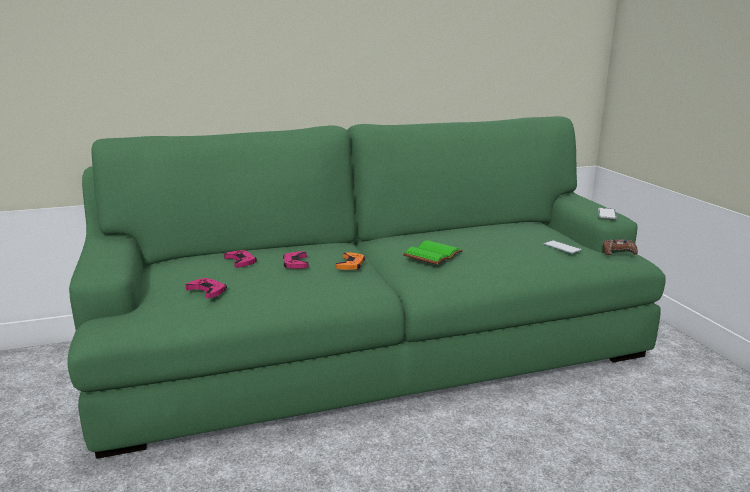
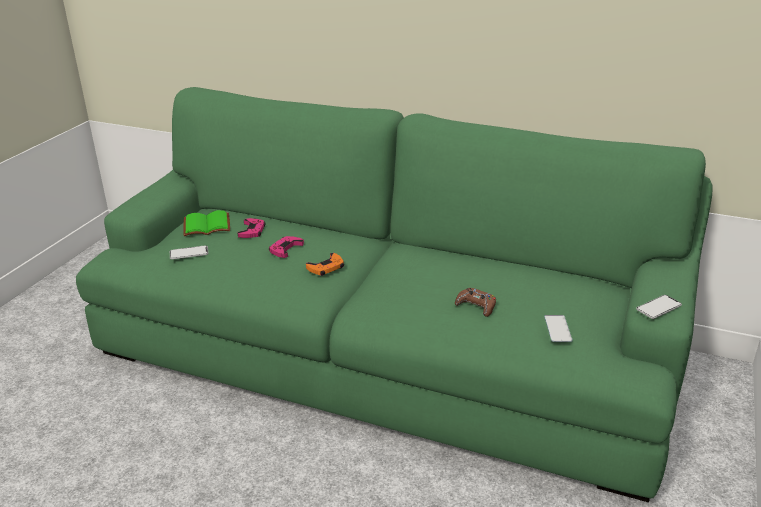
camera: 40 degrees right, 10 degrees up
pink game controller [186,278,227,298] -> phone [170,245,208,260]
green book [403,240,462,265] -> green book moved to [183,210,230,236]
brown game controller [603,239,638,255] -> brown game controller moved to [455,288,496,317]

